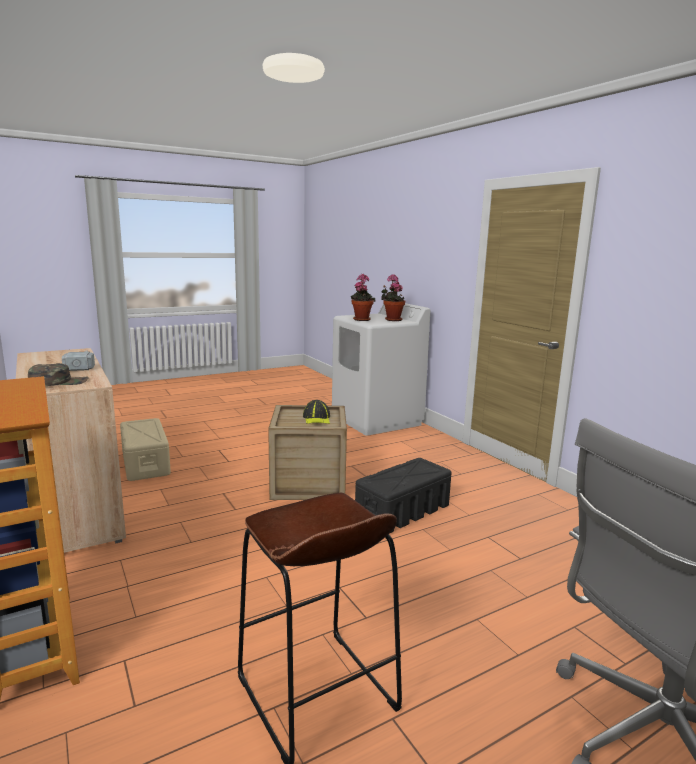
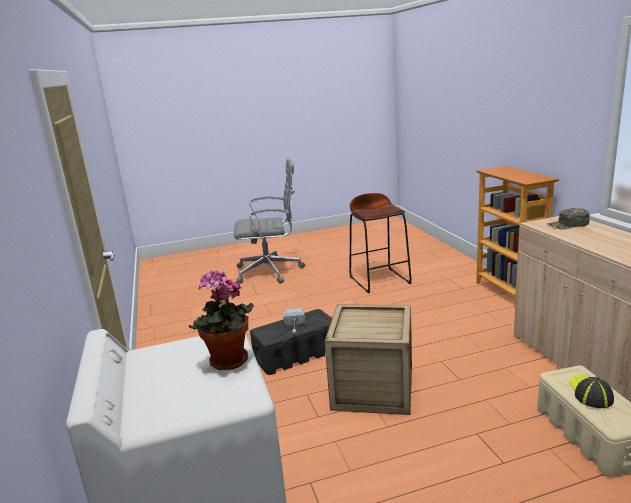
camera: 165 degrees left, 5 degrees up
hammer [62,350,95,371] -> hammer moved to [283,308,305,334]
cap [303,400,330,424] -> cap moved to [569,375,614,408]
potted plant [381,274,405,321] -> none

